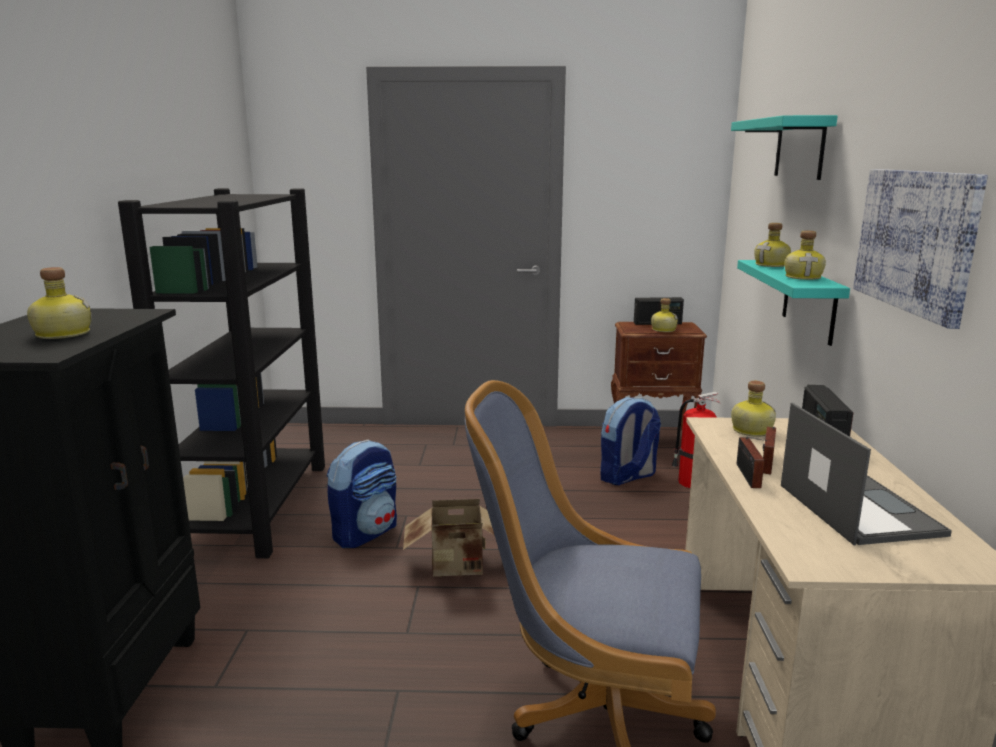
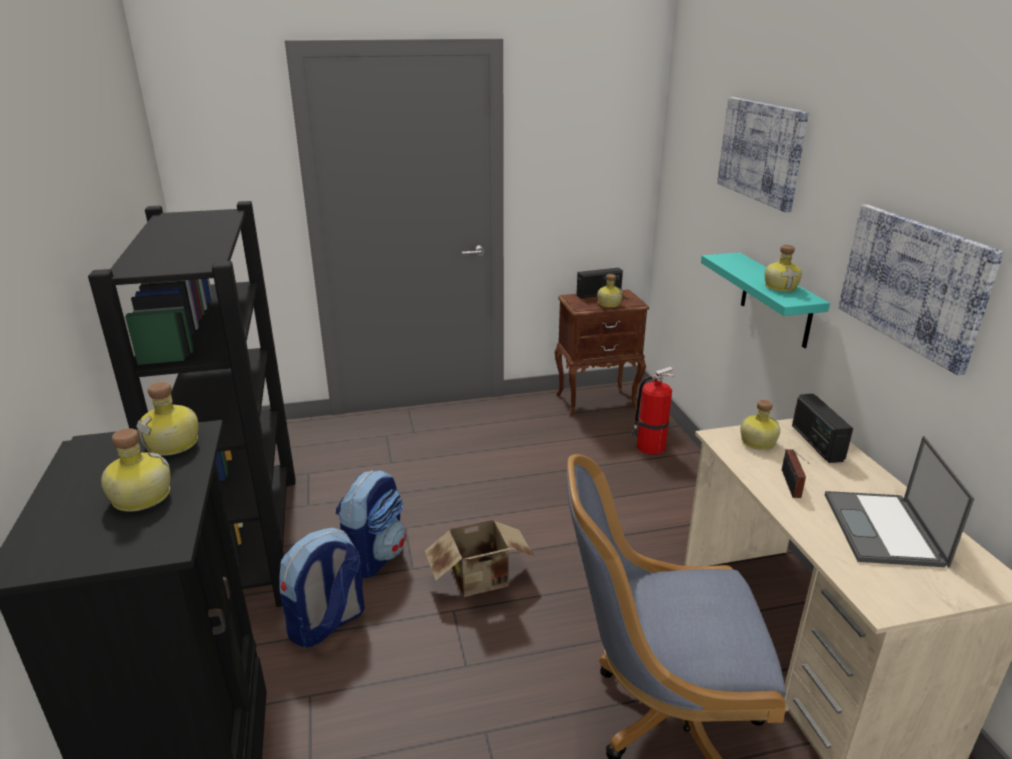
camera: 15 degrees left, 10 degrees up
backpack [601,397,661,485] -> backpack moved to [279,528,365,648]
turquoise shelf [731,115,838,180] -> picture [717,97,809,212]
radio [737,437,767,488] -> none
bottle [754,223,791,267] -> bottle moved to [136,382,198,456]
laptop [781,403,952,545] -> laptop turned 150 degrees counterclockwise [825,436,975,568]

